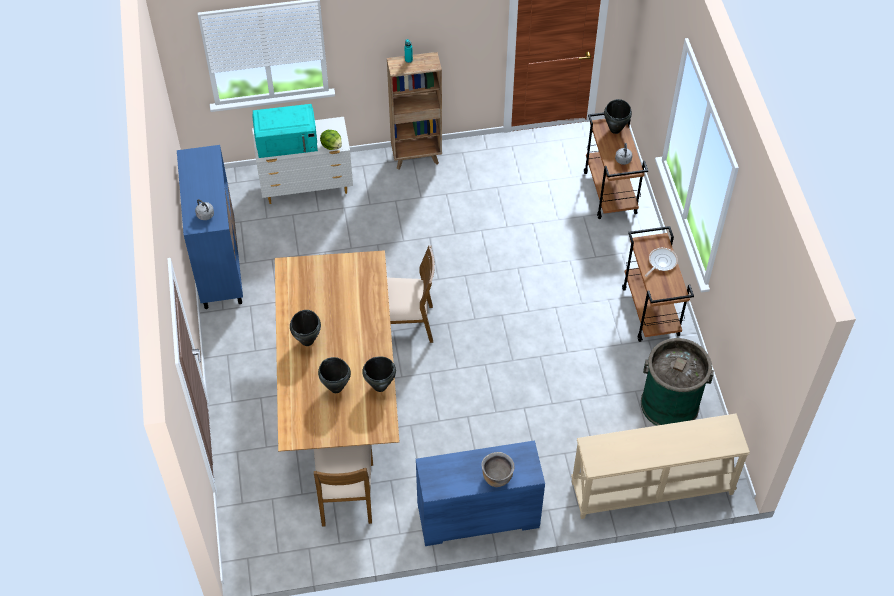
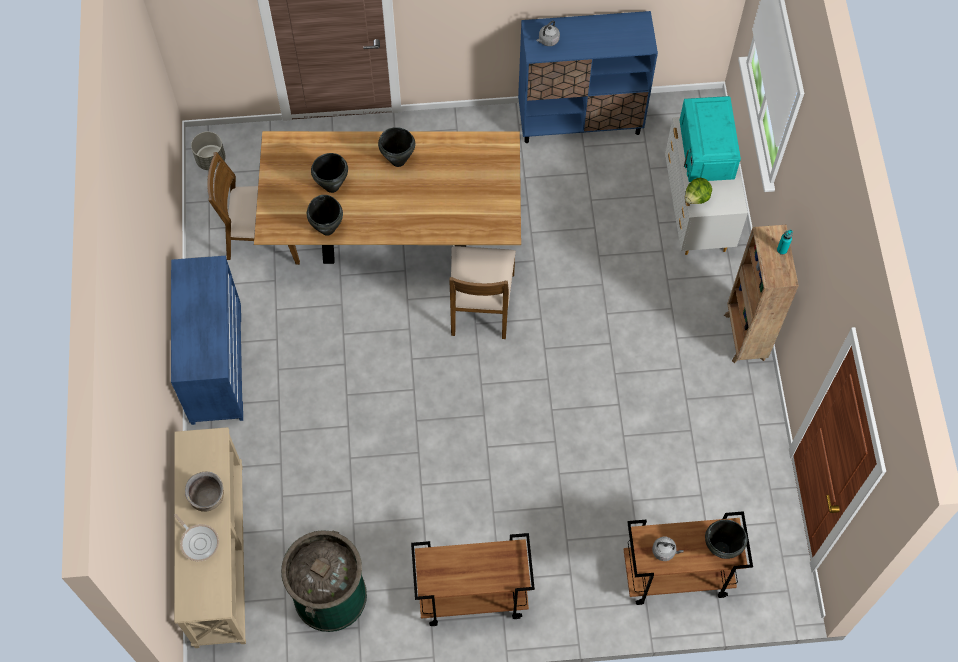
camera: 95 degrees right, 10 degrees up
brown cooking pot [482,452,514,487] -> brown cooking pot moved to [185,472,224,512]
frying pan [645,248,678,277] -> frying pan moved to [174,514,219,561]
none -> grey planter [191,132,226,170]

